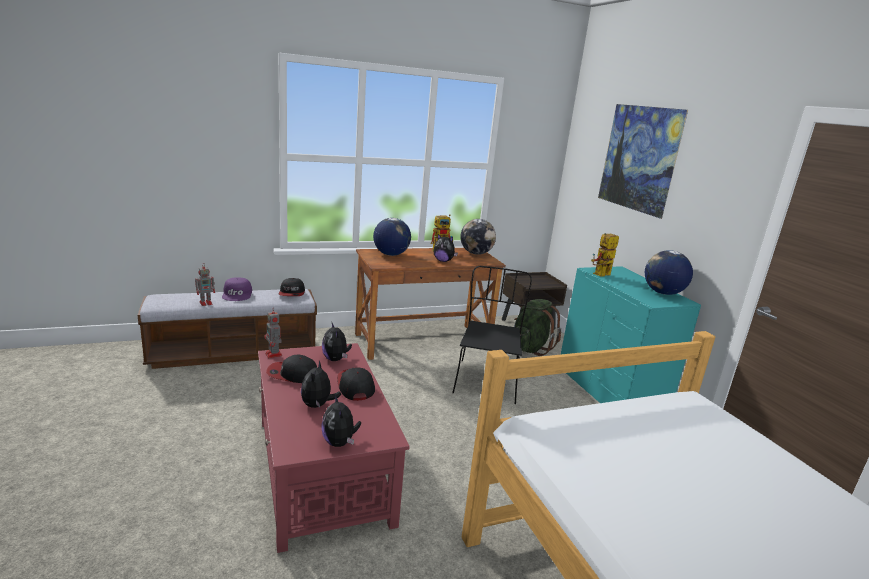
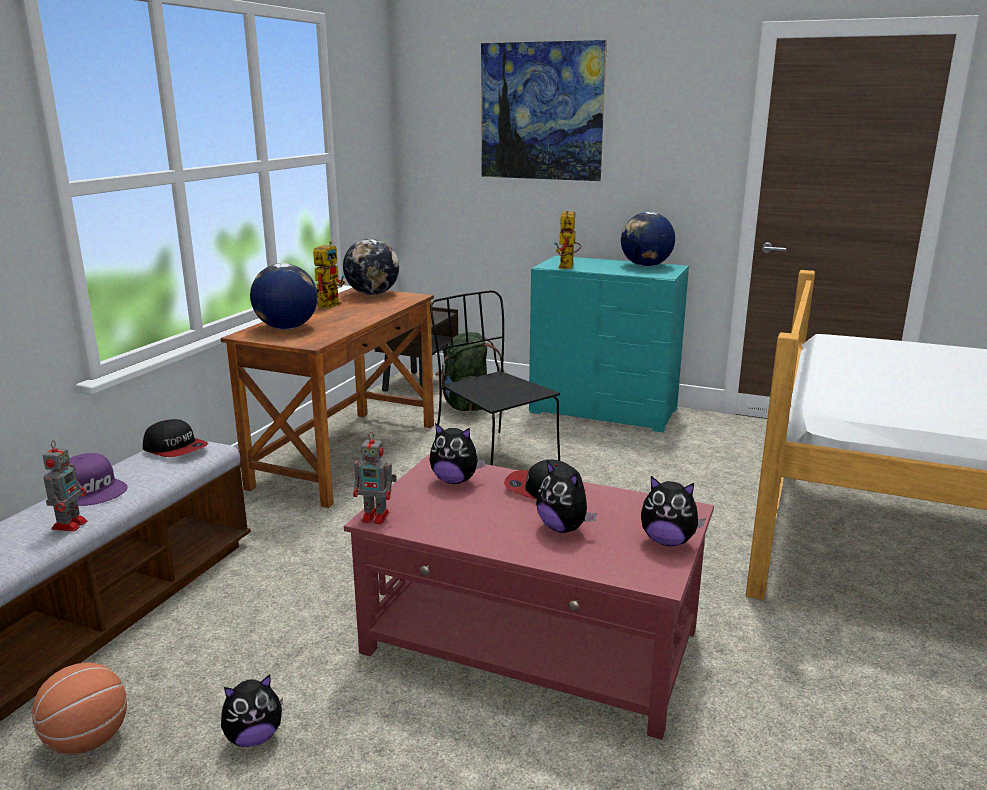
camera: 45 degrees left, 0 degrees up
cap [266,355,317,383] -> none
plush toy [433,234,458,262] -> plush toy moved to [221,675,283,747]
none -> basketball [32,663,127,755]

